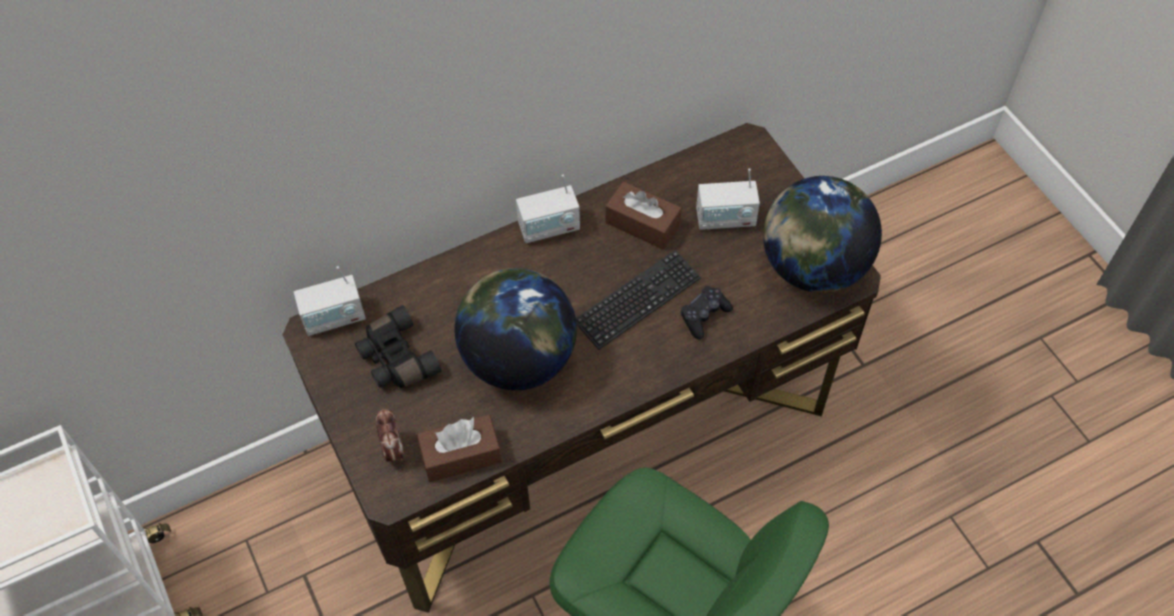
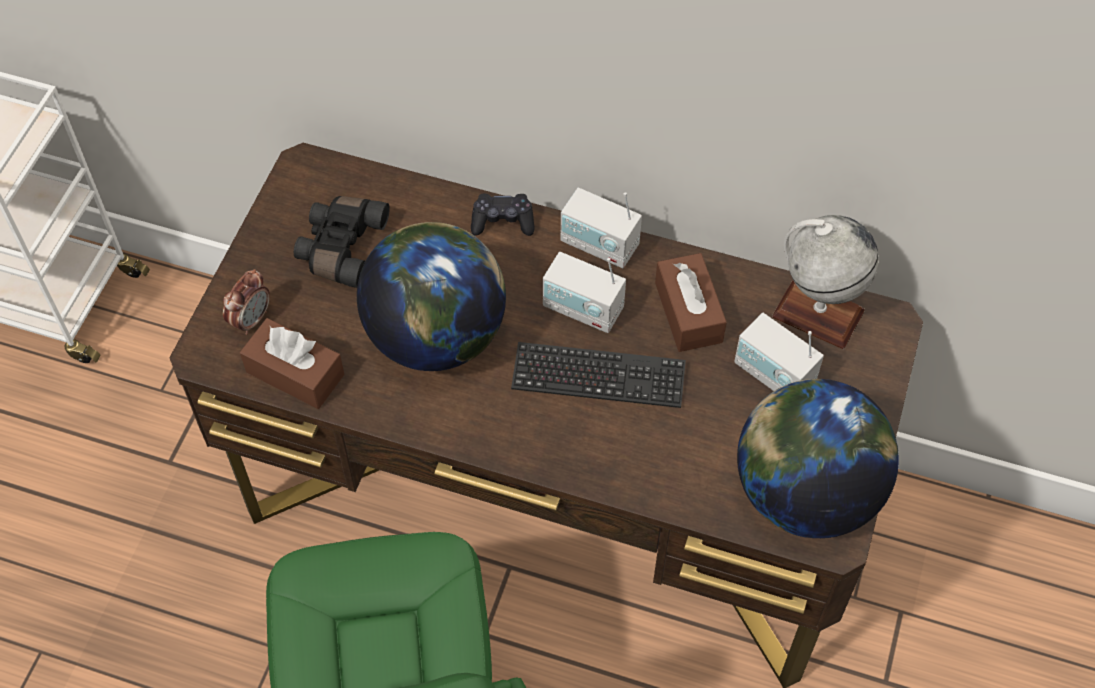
camera: 45 degrees right, 0 degrees up
radio [294,266,366,336] -> radio moved to [543,252,626,333]
black game controller [681,286,733,339] -> black game controller moved to [471,194,534,236]
none -> globe [772,215,879,349]

